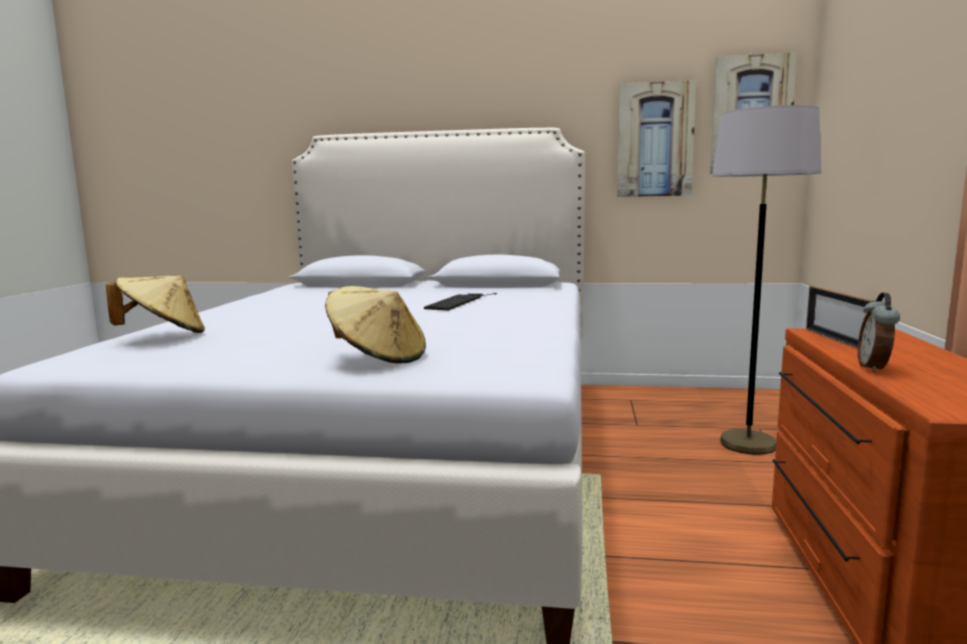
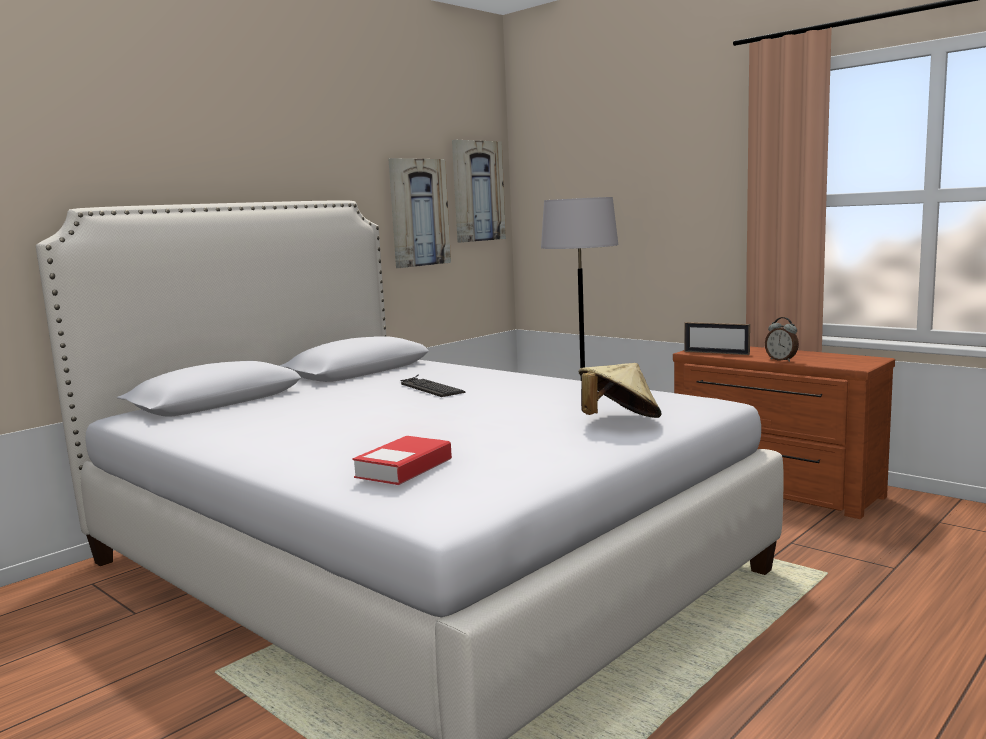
camera: 55 degrees left, 0 degrees up
beige hat [106,276,205,333] -> book [352,436,452,485]

